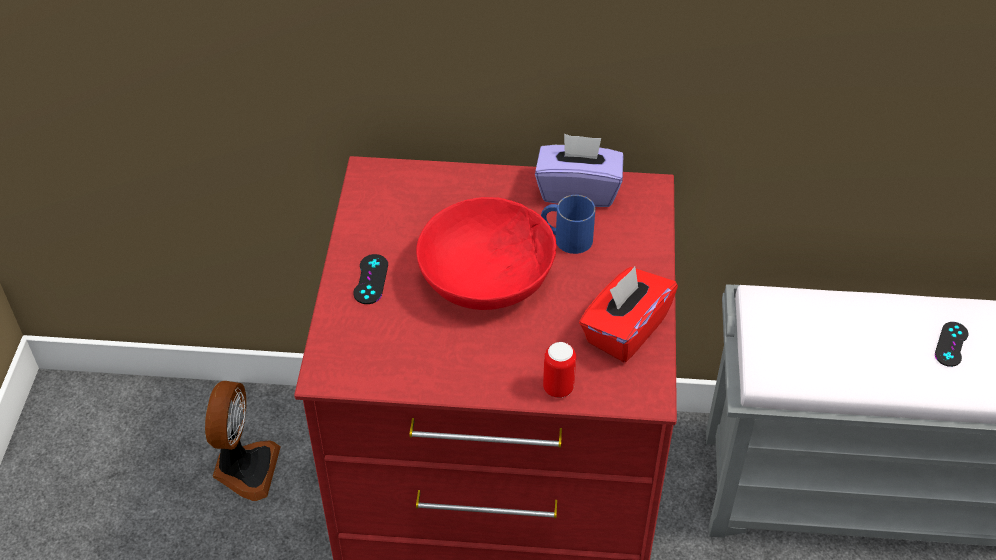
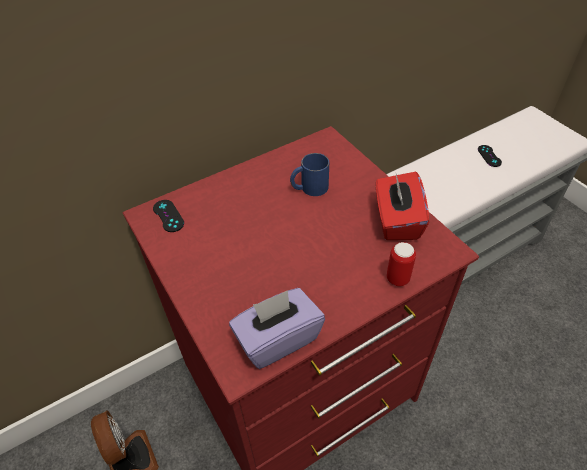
camera: 35 degrees left, 0 degrees up
black game controller [353,254,388,304] -> black game controller moved to [153,200,184,232]
red bowl [416,197,557,310] -> none
purple tissue box [535,134,624,207] -> purple tissue box moved to [229,288,325,369]

